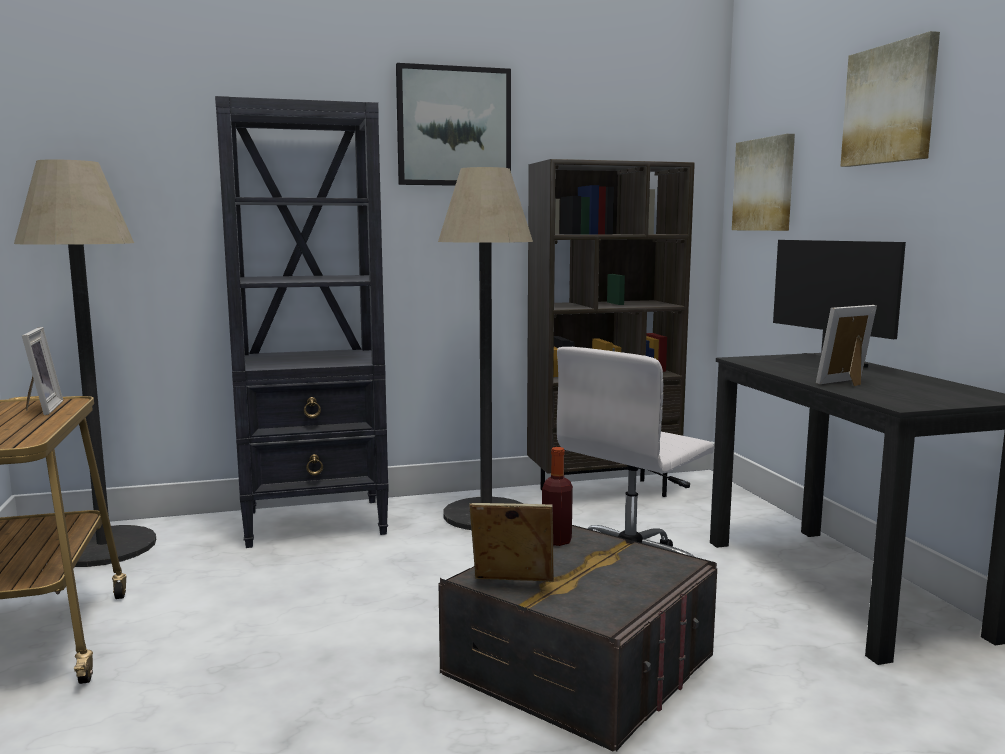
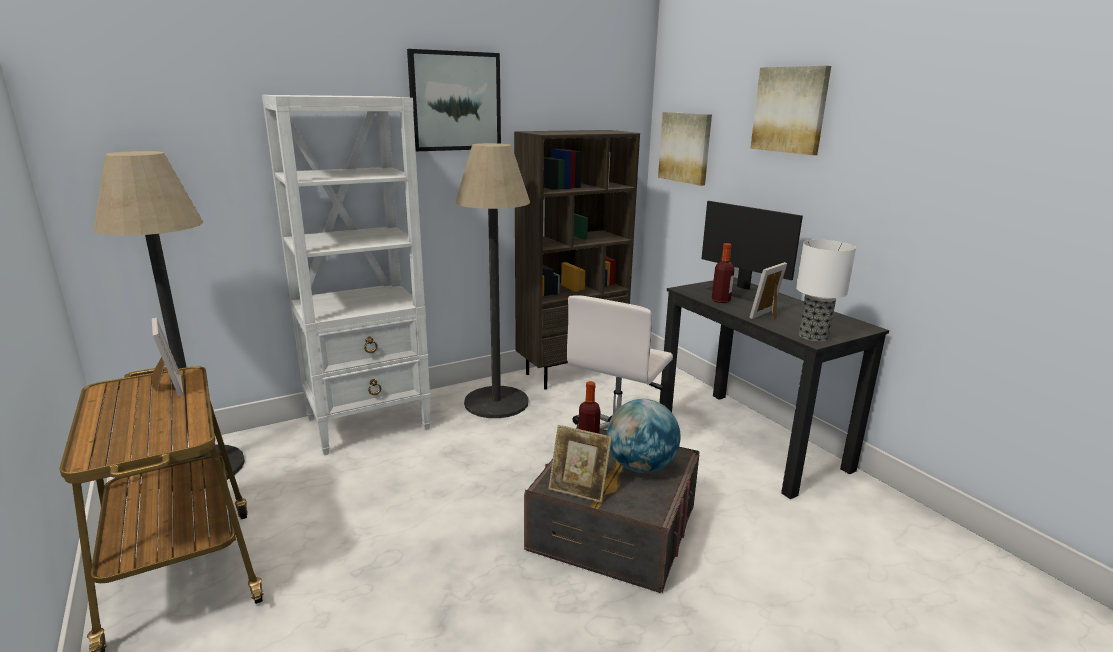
camera: 15 degrees left, 10 degrees up
black bookcase [215,96,389,548] -> white bookcase [262,95,431,455]
picture frame [469,503,554,582] -> picture frame turned 150 degrees counterclockwise [549,425,612,503]
none -> globe [607,399,681,473]
none -> bottle [712,243,735,303]
none -> table lamp [796,240,856,342]

